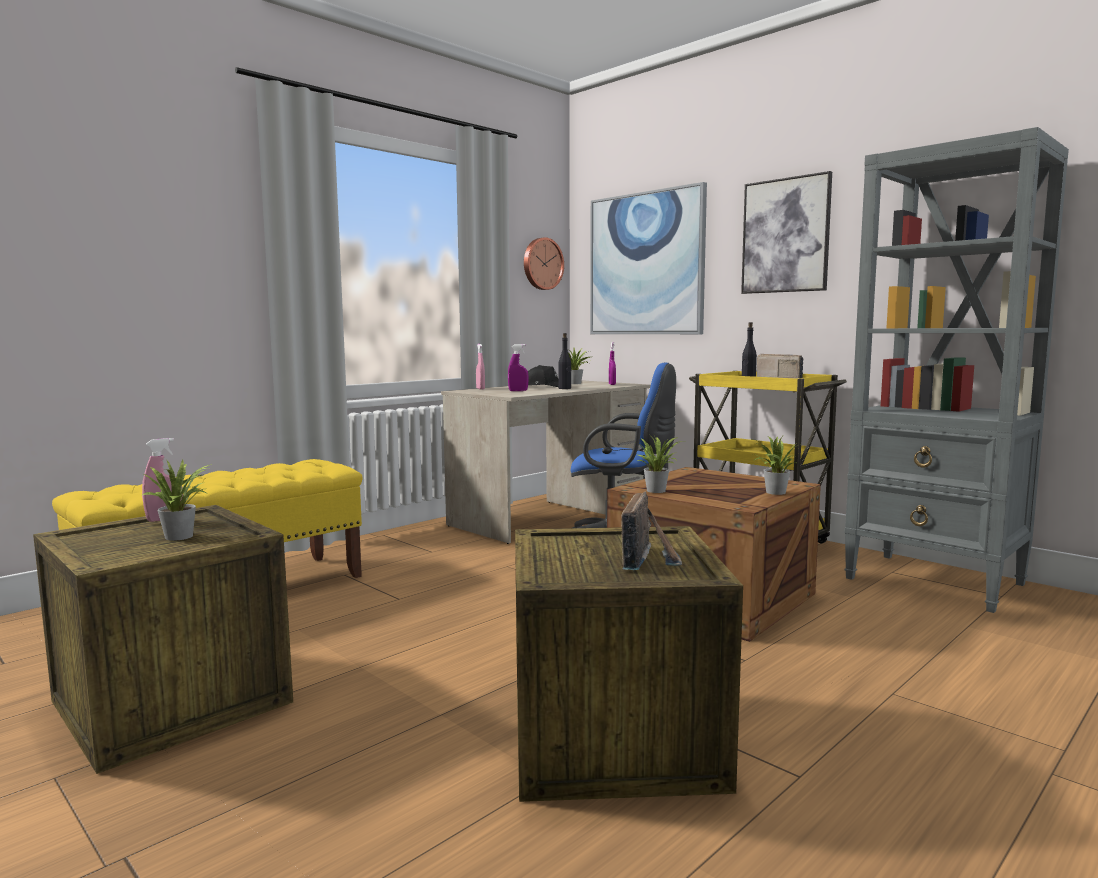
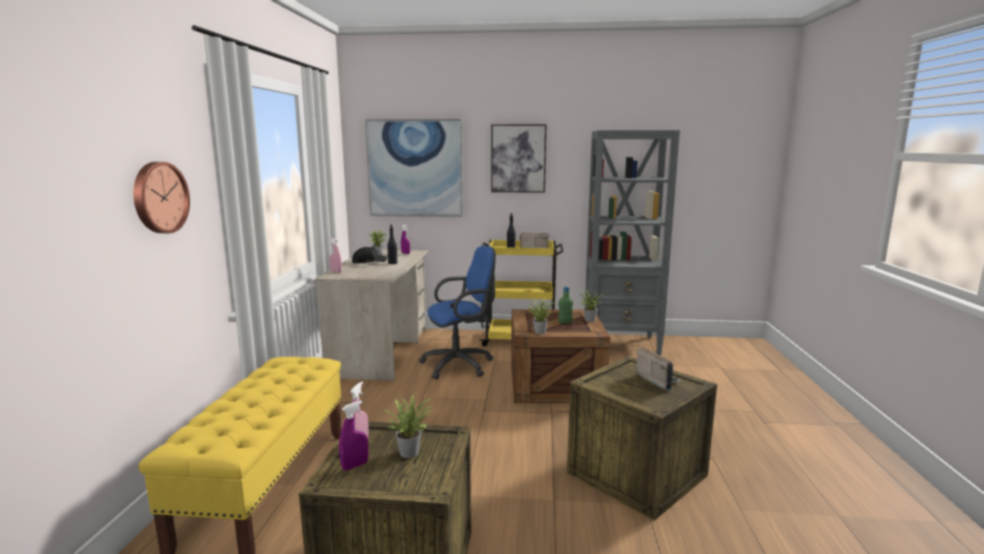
camera: 40 degrees left, 5 degrees up
purple spray bottle [508,344,529,391] -> purple spray bottle moved to [339,401,369,470]
wall clock [524,237,564,290] -> wall clock moved to [133,162,190,233]
none -> green bottle [558,286,573,324]

